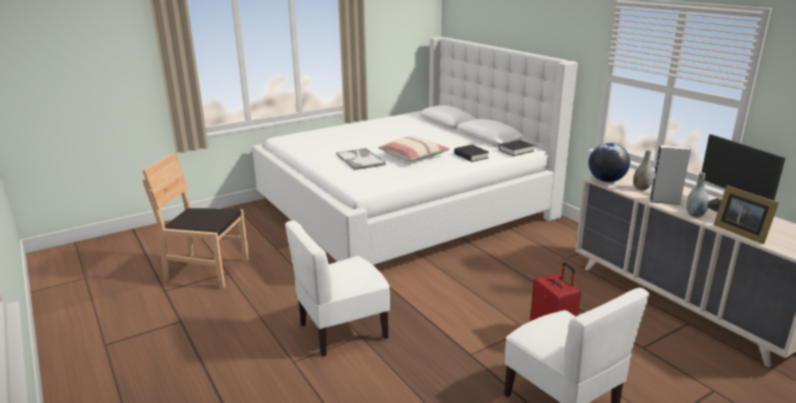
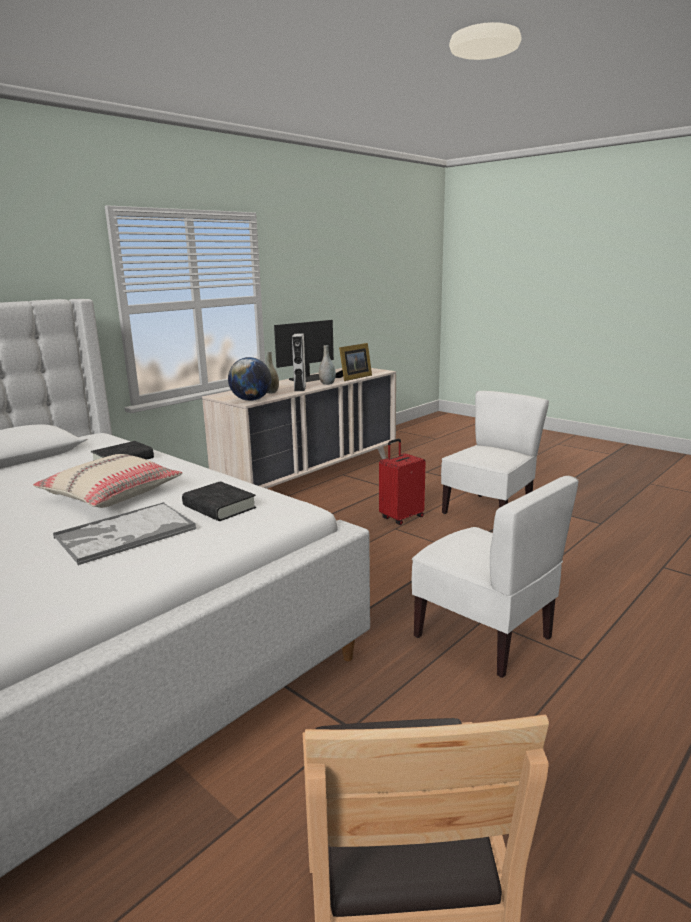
camera: 105 degrees left, 5 degrees down
black book [499,140,535,156] -> black book moved to [182,481,256,521]

